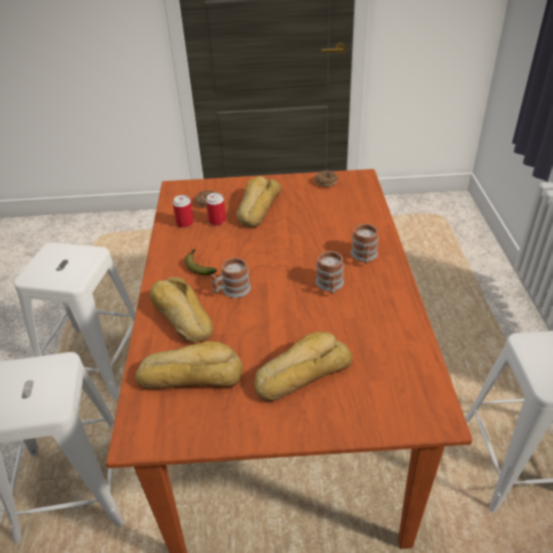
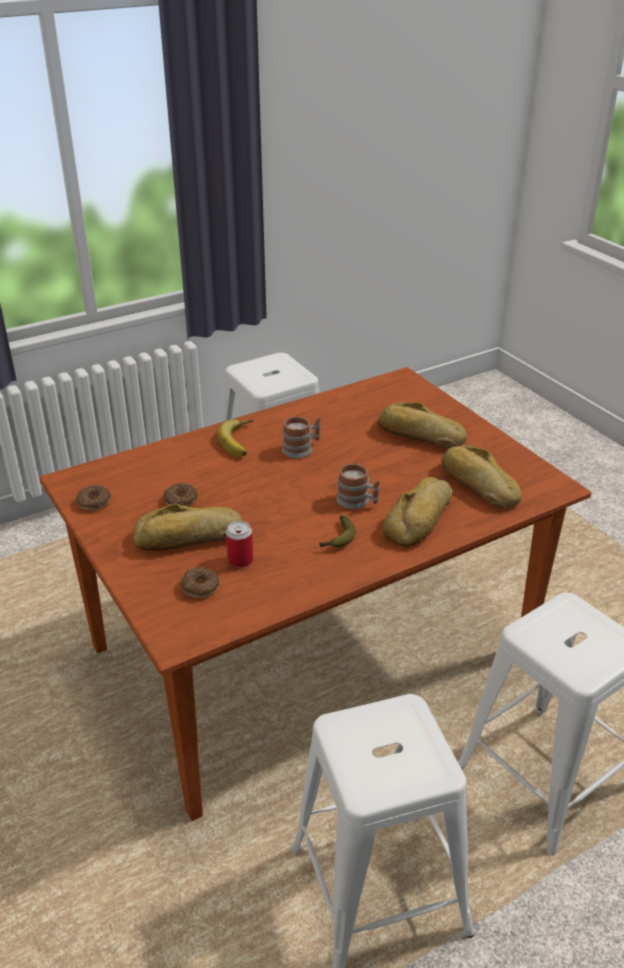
camera: 120 degrees left, 5 degrees down
can [173,195,194,228] -> none
mug [351,224,378,264] -> banana [217,419,254,457]
none -> donut [163,483,198,507]

